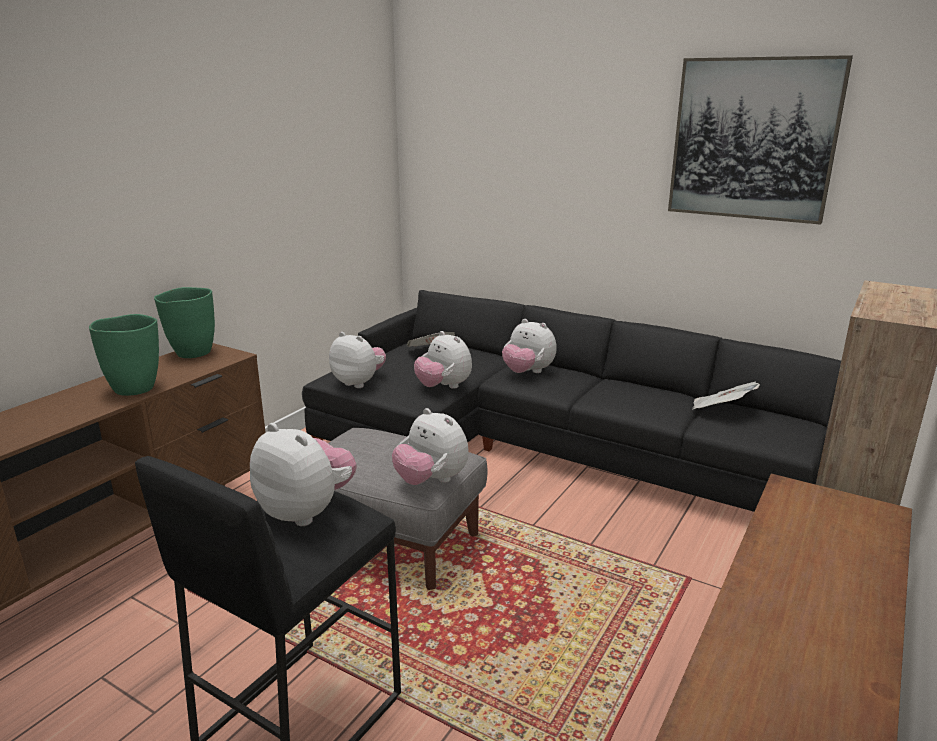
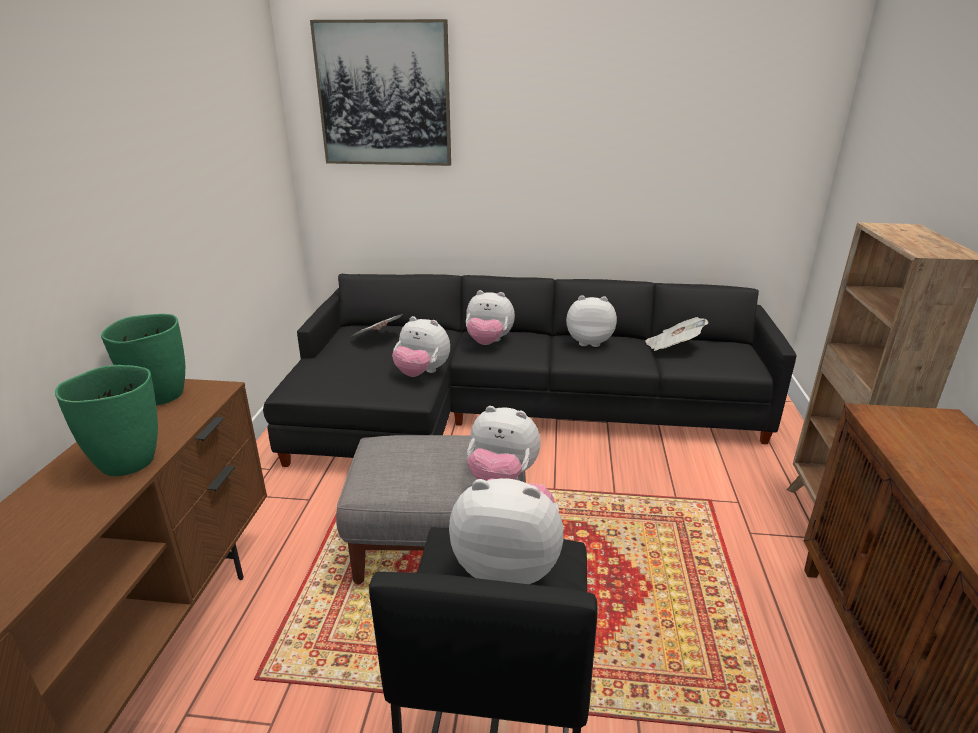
camera: 25 degrees left, 5 degrees up
plush toy [329,332,386,388] -> plush toy moved to [566,295,617,347]
picture [668,55,853,225] -> picture moved to [310,19,451,166]

